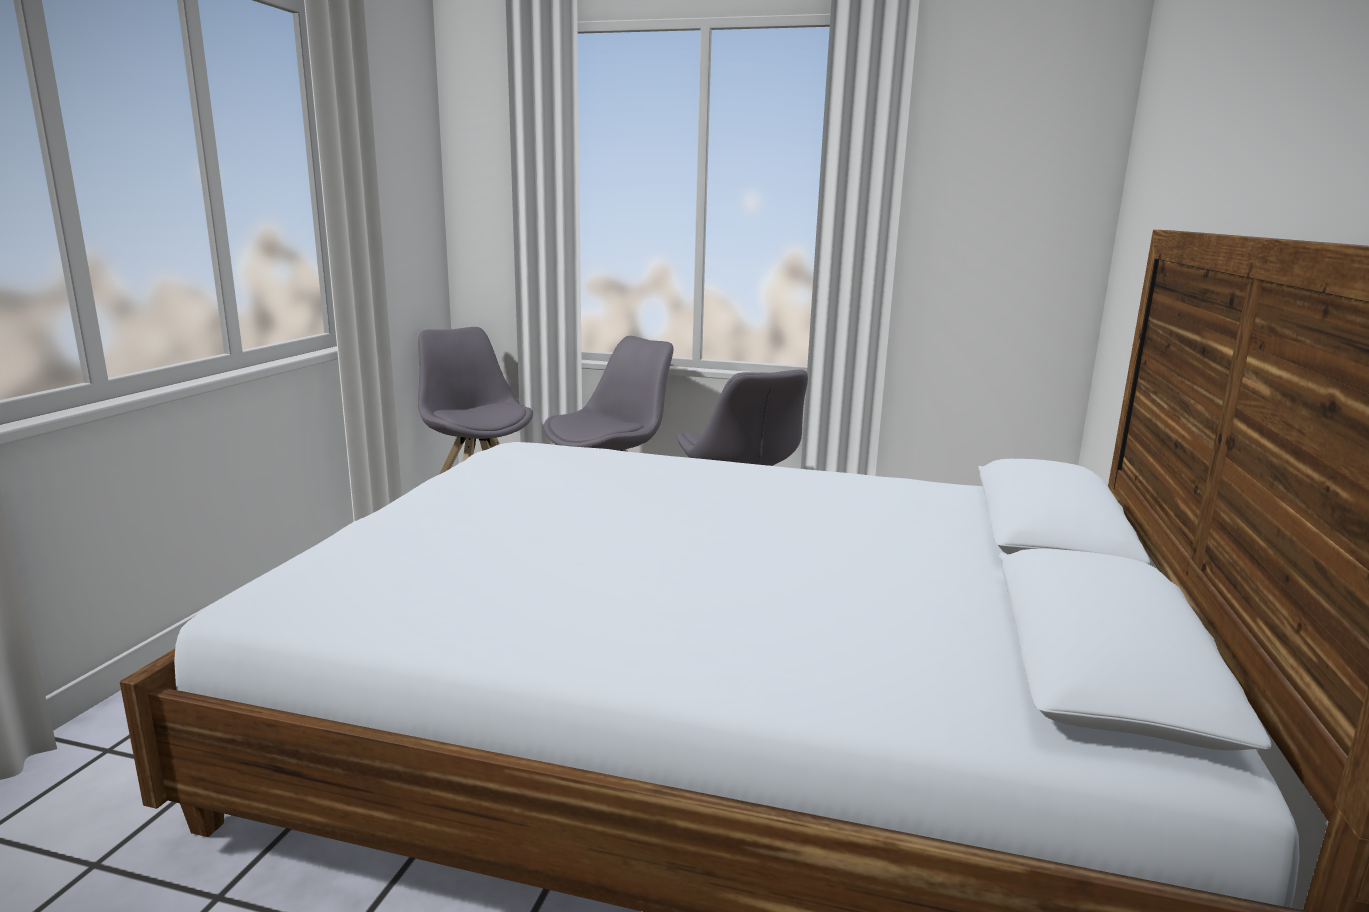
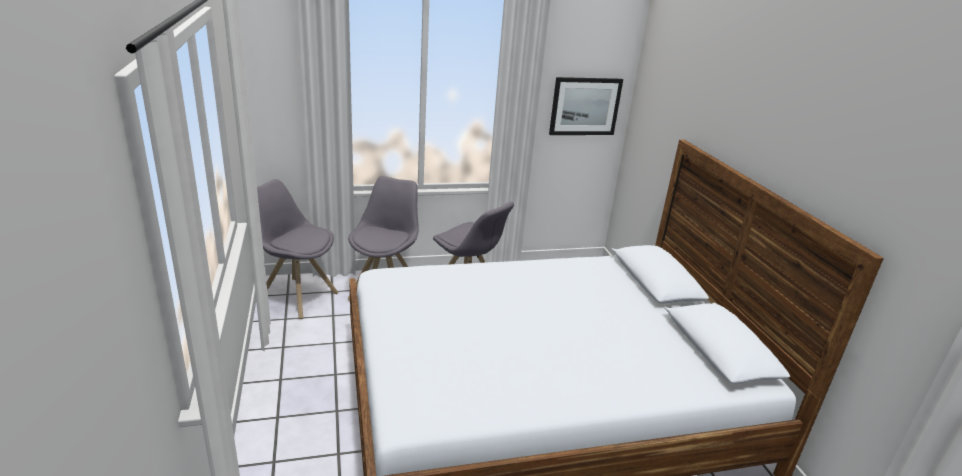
camera: 30 degrees left, 10 degrees up
none -> picture [549,77,623,135]

